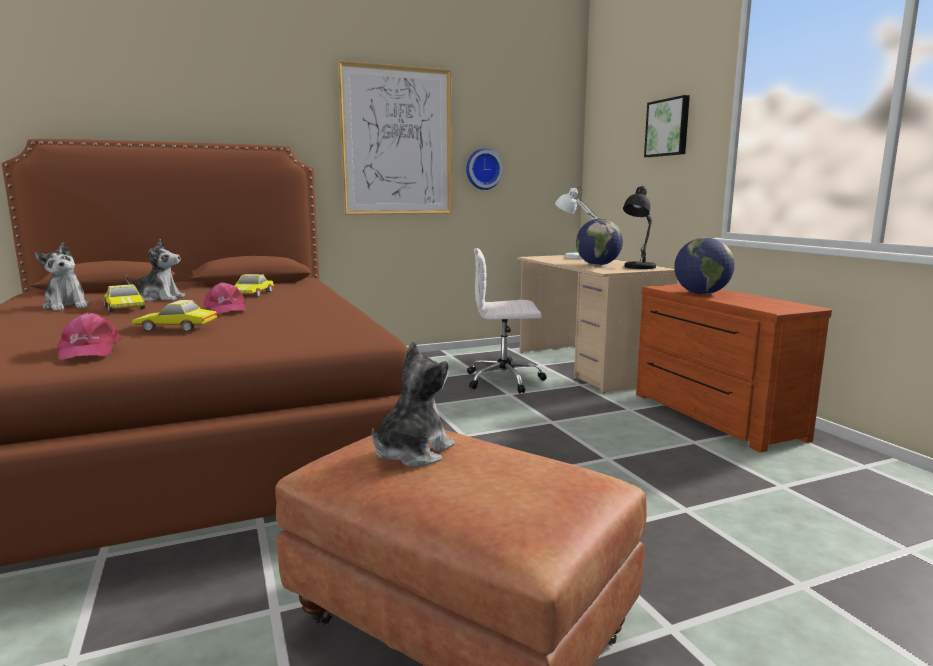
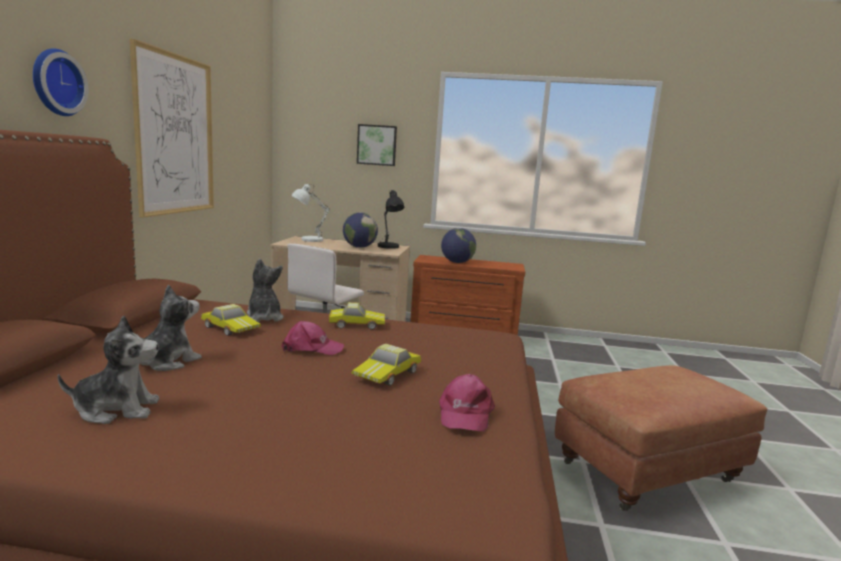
camera: 60 degrees left, 0 degrees up
pink cap [57,312,122,360] -> pink cap turned 90 degrees clockwise [439,374,495,432]
toy car [104,284,146,312] -> toy car moved to [329,302,385,330]
plush toy [372,341,455,467] -> plush toy moved to [247,259,284,323]
wall clock [466,148,503,190] -> wall clock moved to [33,48,88,116]

